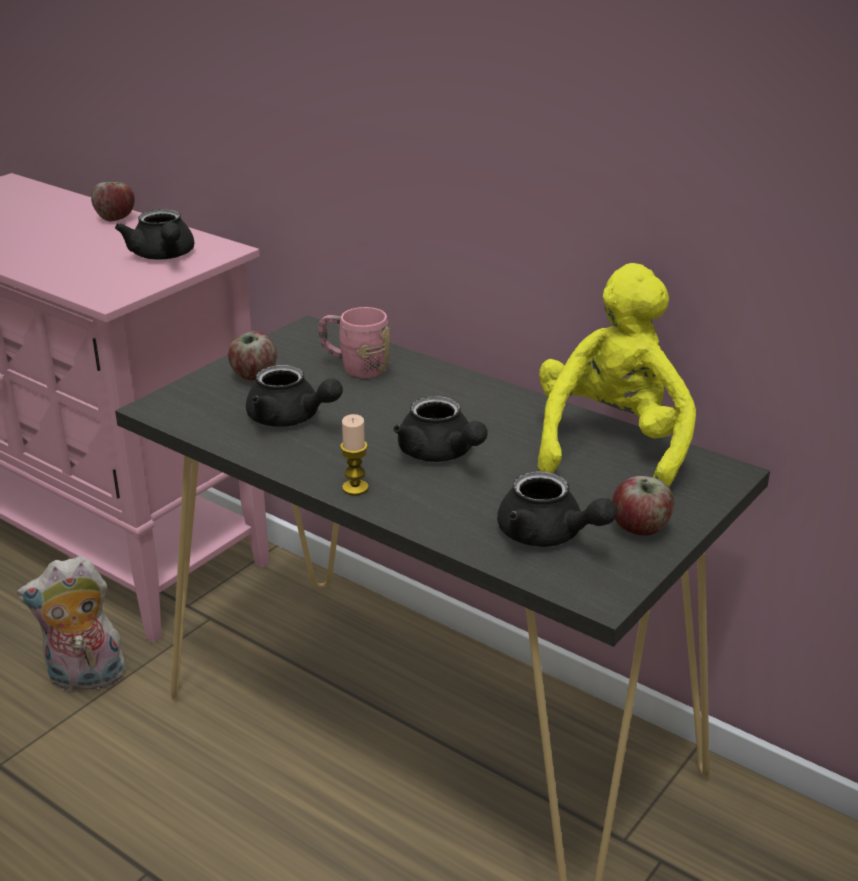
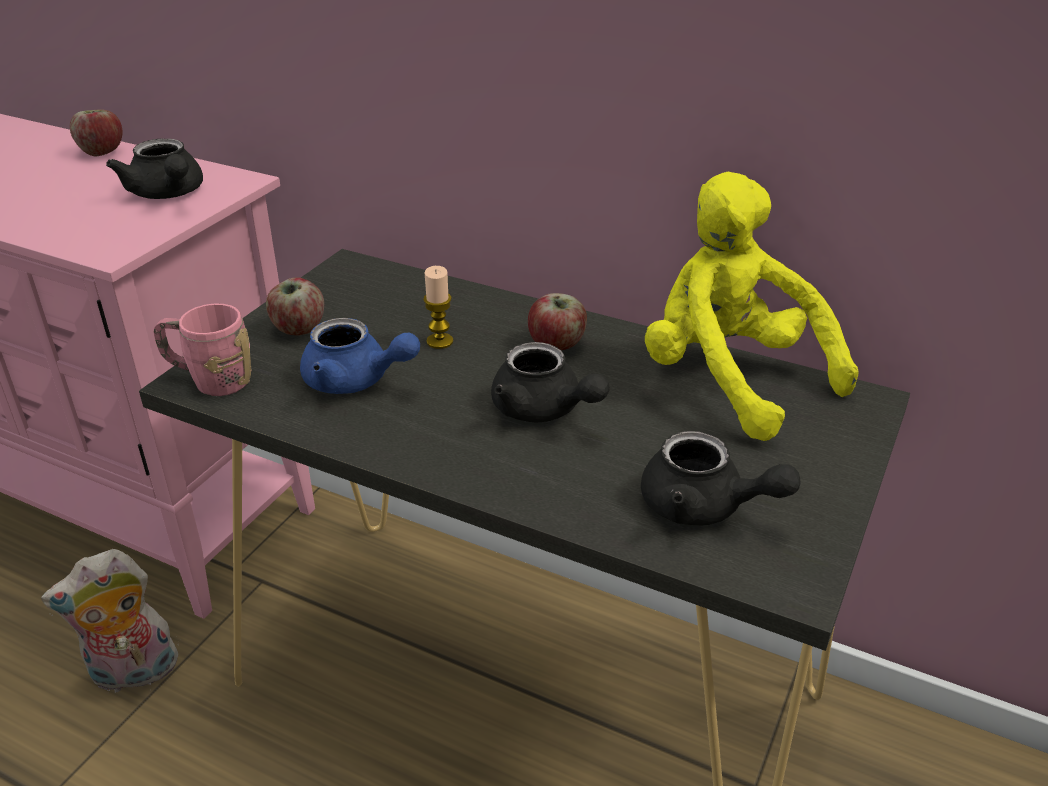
camera: 10 degrees left, 5 degrees up
black teapot [246,365,343,427] -> blue teapot [300,318,420,394]
pink mug [319,307,390,379] -> pink mug moved to [153,304,252,396]
candle [340,414,369,496] -> candle moved to [423,266,453,349]
yellow plush toy [538,263,696,487] -> yellow plush toy turned 45 degrees counterclockwise [645,172,858,441]
apple [612,476,674,535] -> apple moved to [528,293,587,350]

